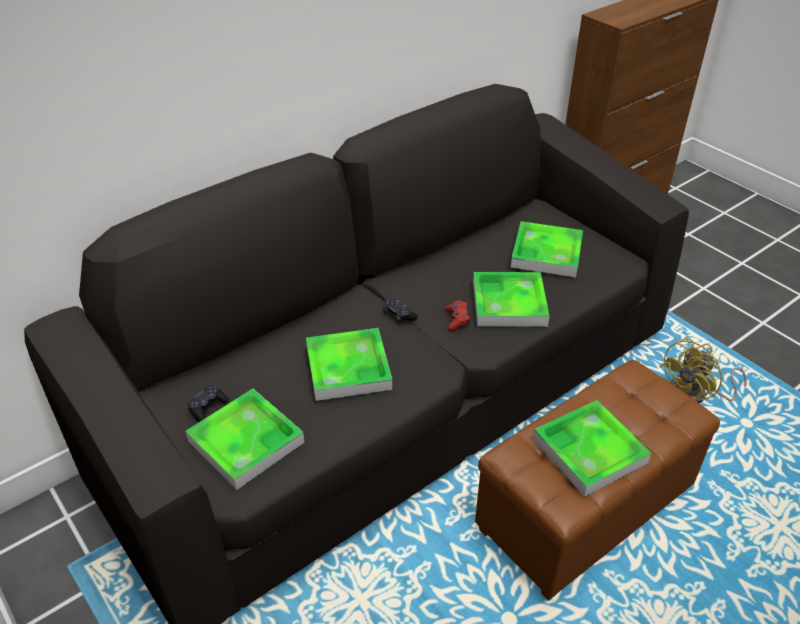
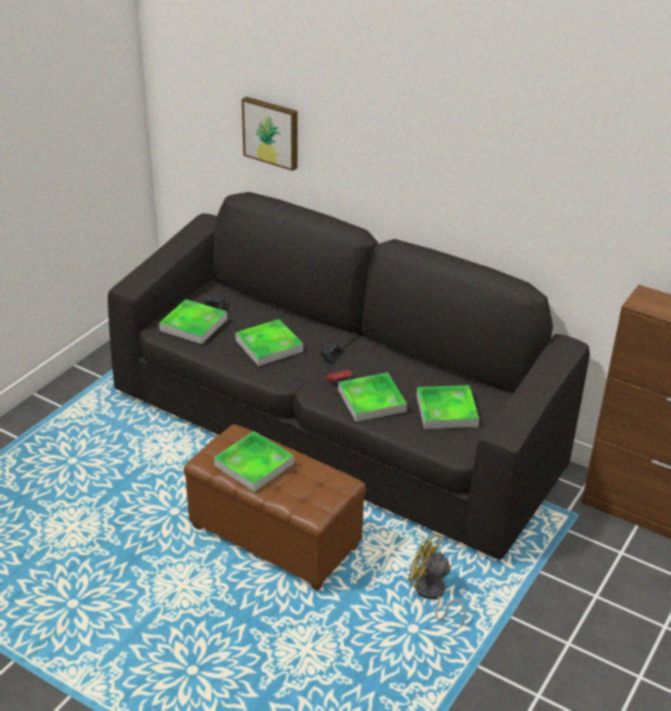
camera: 70 degrees right, 5 degrees down
none -> picture [242,97,298,171]

